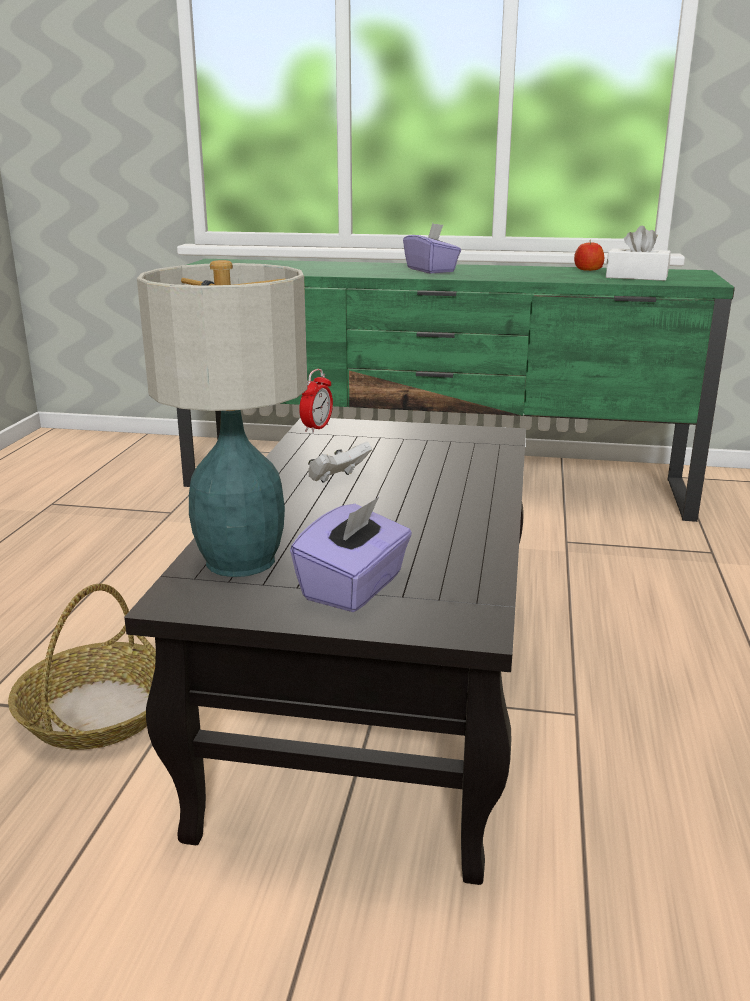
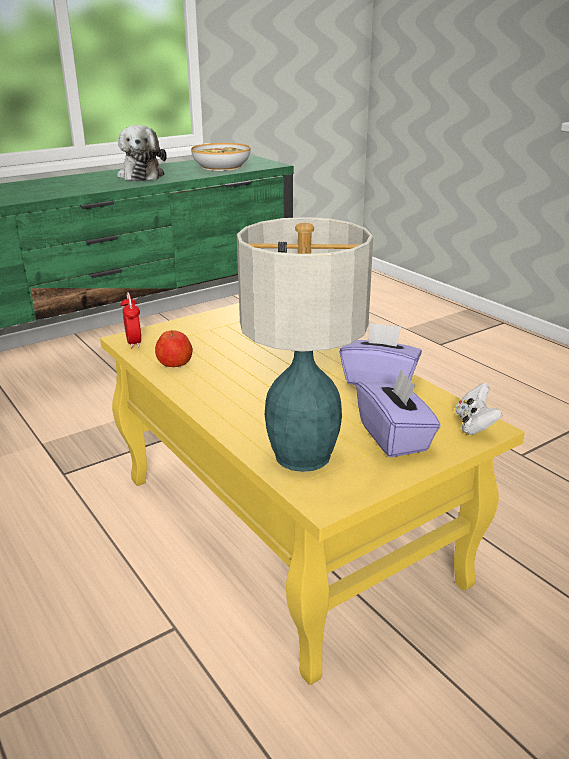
camera: 45 degrees left, 5 degrees up
basket [8,584,156,750] -> none
black coffee table [124,418,526,885] -> yellow coffee table [100,303,525,685]
white game controller [308,441,372,483] -> white game controller moved to [455,383,502,435]
purple tissue box [403,223,461,273] -> purple tissue box moved to [340,322,422,385]
apple [574,239,604,271] -> apple moved to [155,330,193,367]
white tissue box [606,226,671,281] -> bowl [191,143,250,171]
none -> plush toy [117,125,167,181]

